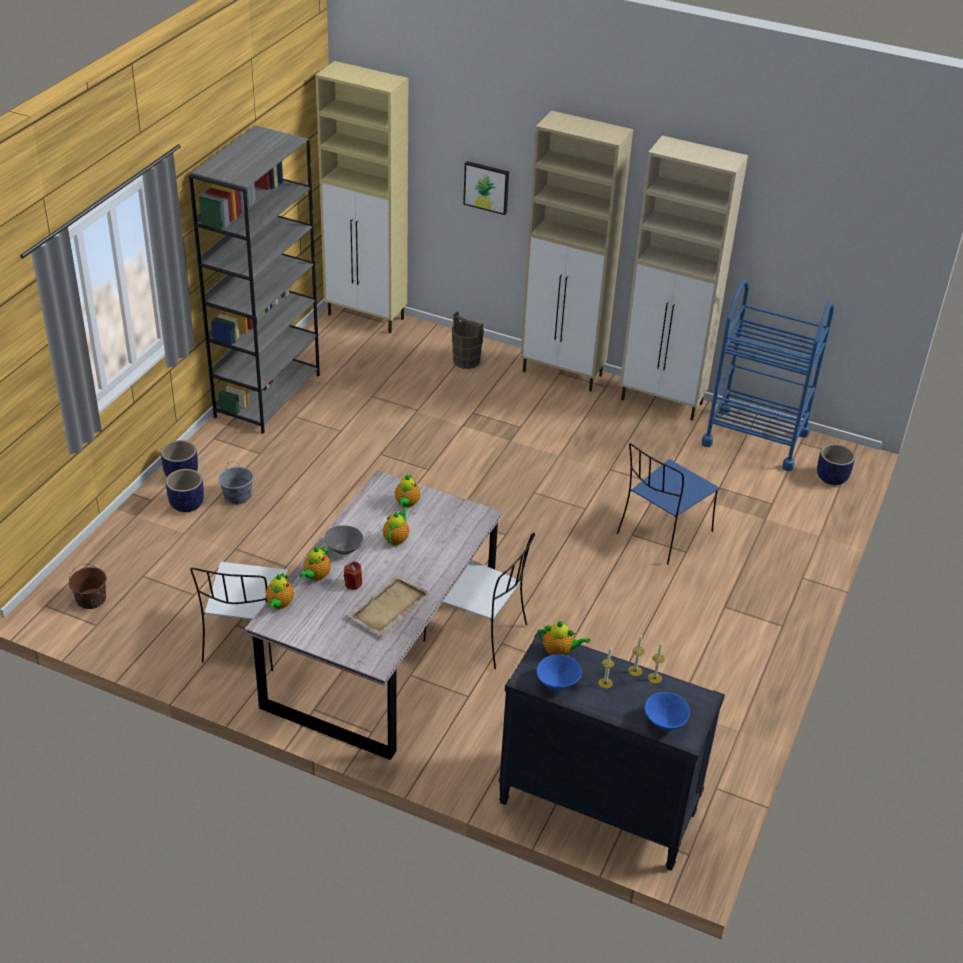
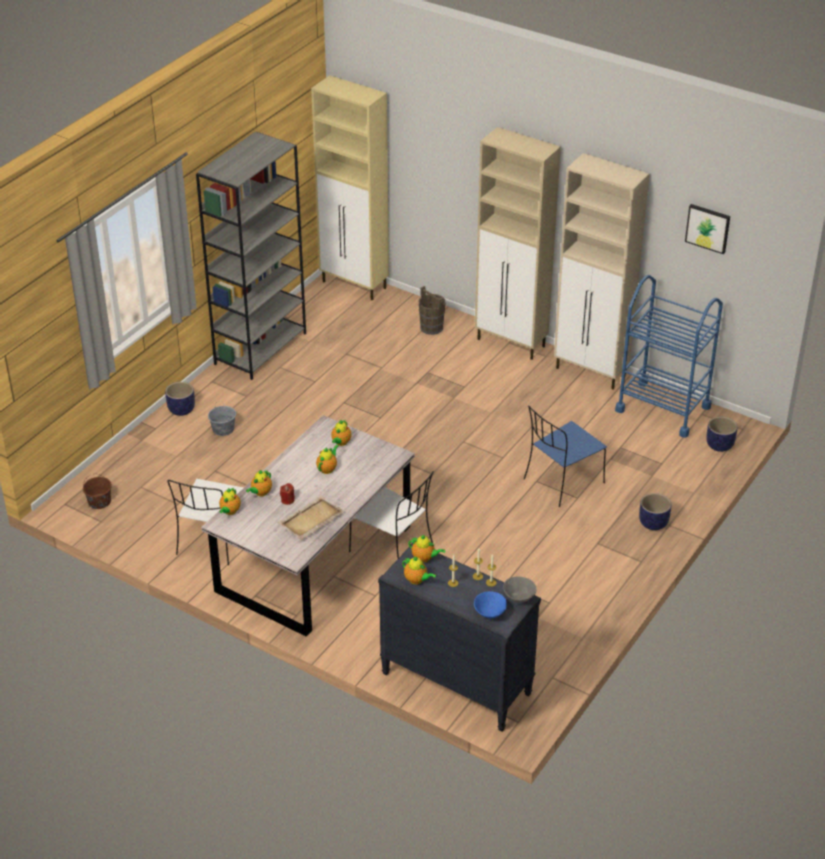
camera: 10 degrees right, 0 degrees up
planter [166,469,204,512] -> planter moved to [639,493,671,530]
grey bowl [325,525,363,555] -> grey bowl moved to [503,576,537,603]
picture [463,161,509,215] -> picture moved to [685,204,730,254]
blue bowl [537,654,582,690] -> teapot [402,556,436,585]

